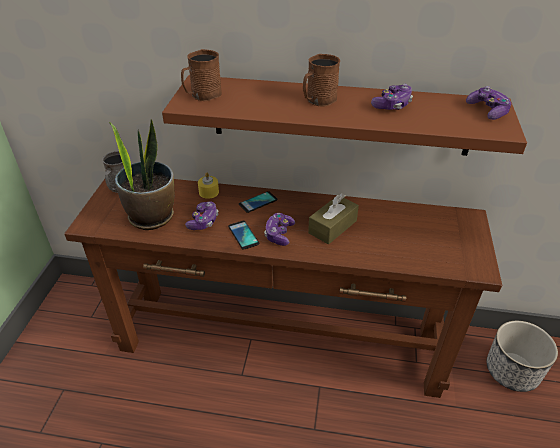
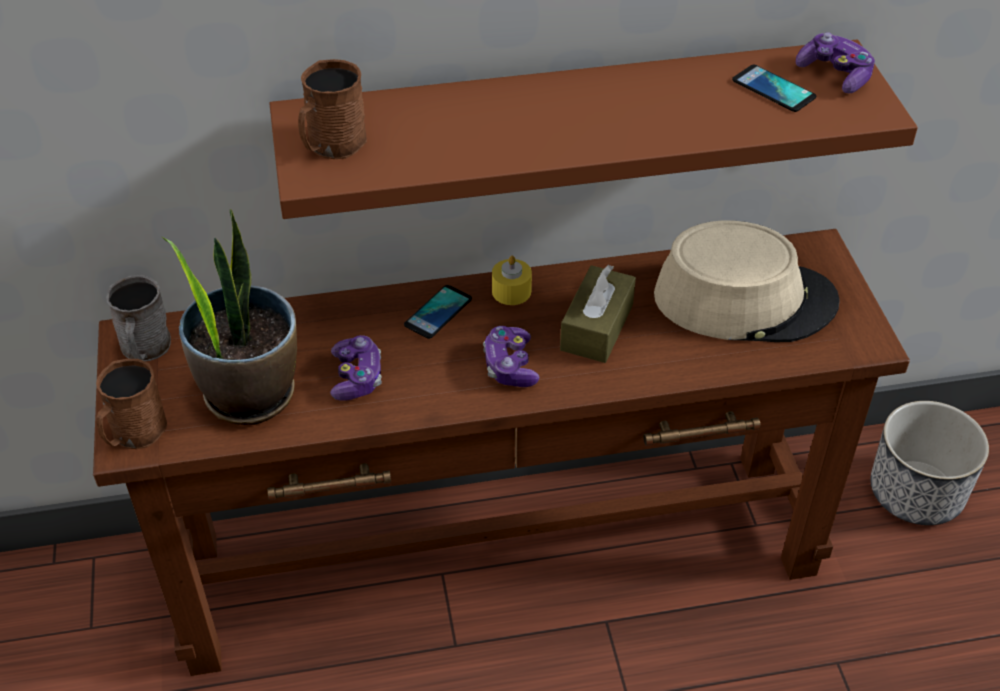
camera: 20 degrees left, 5 degrees up
yellow candle [198,173,219,199] -> yellow candle moved to [492,256,532,305]
phone [228,221,259,250] -> phone moved to [732,64,816,112]
brown mug [303,54,340,107] -> brown mug moved to [96,359,167,449]
game controller [371,84,413,110] -> none
none -> beige hat [654,220,840,342]

